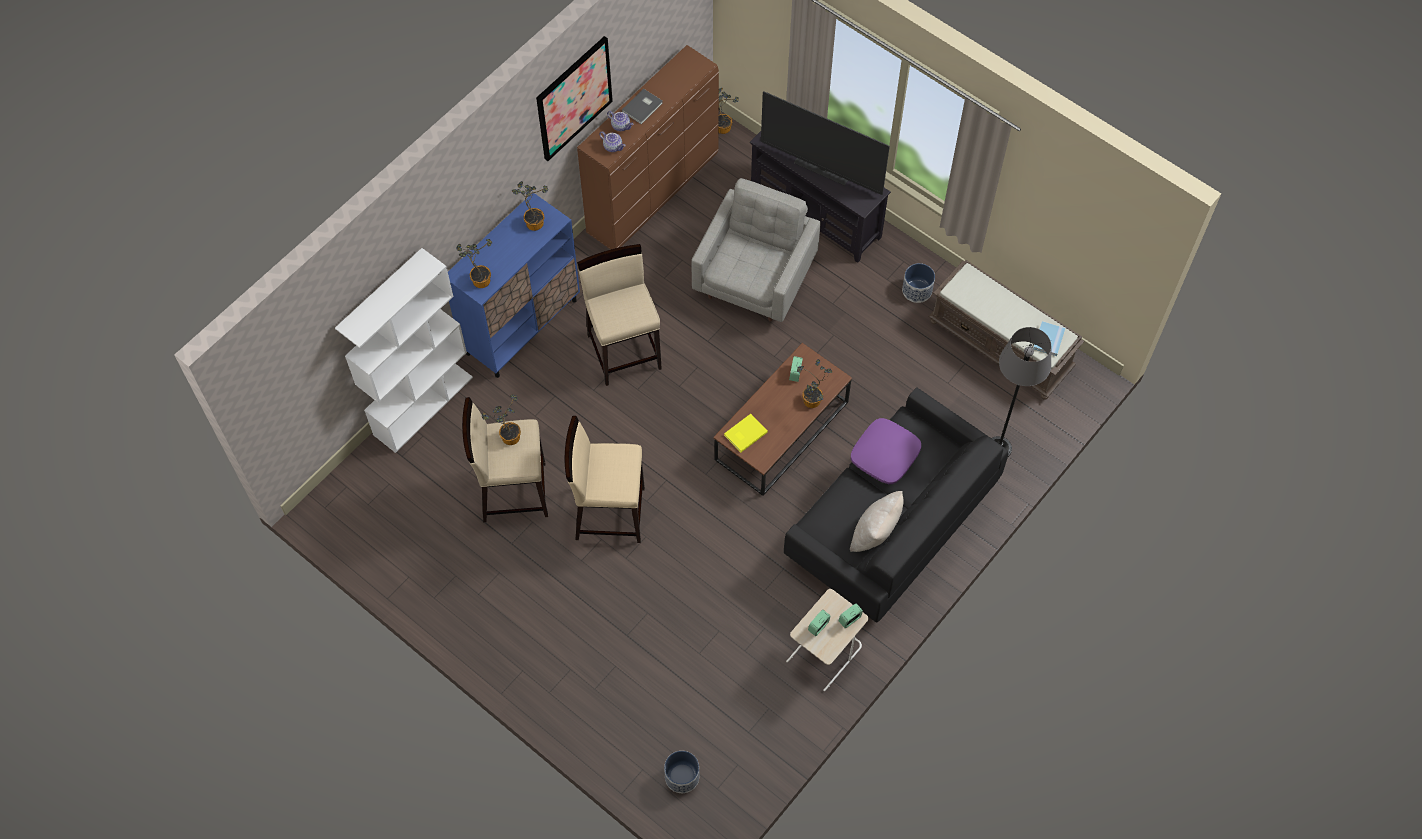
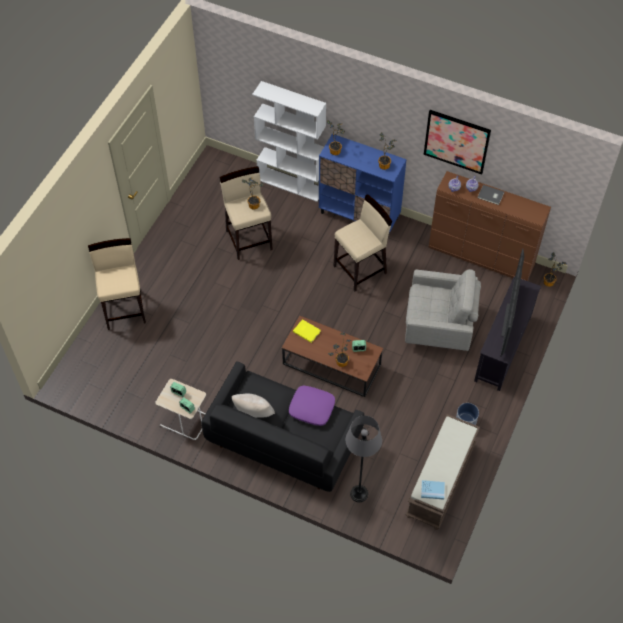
camera: 75 degrees right, 5 degrees down
beige stool [565,416,645,543] -> beige stool moved to [88,238,146,330]
planter [664,751,699,793] -> none

